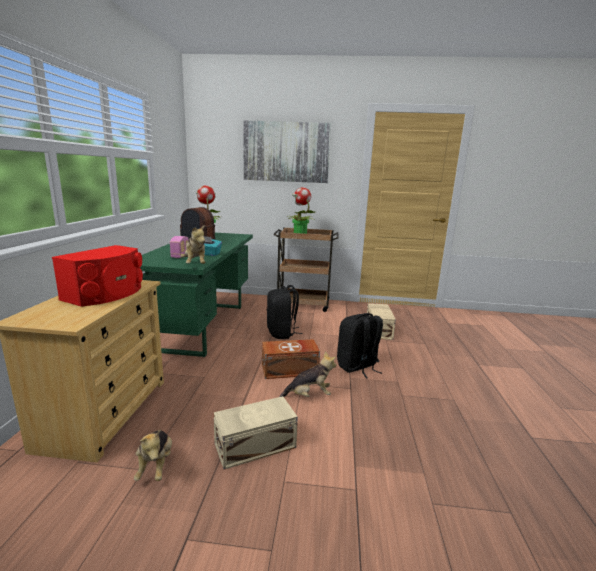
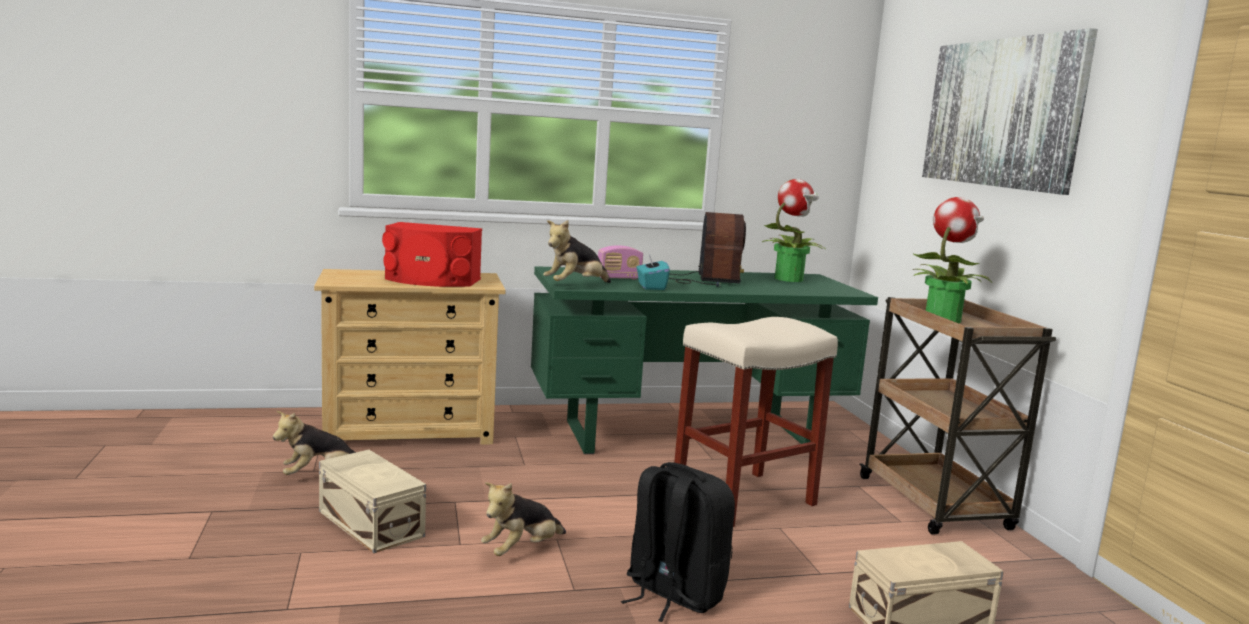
camera: 70 degrees right, 5 degrees down
brown storage box [262,339,320,379] -> none
black backpack [267,285,303,339] -> beige stool [674,317,838,527]
plush toy [280,351,337,397] -> plush toy turned 75 degrees clockwise [481,482,566,556]

